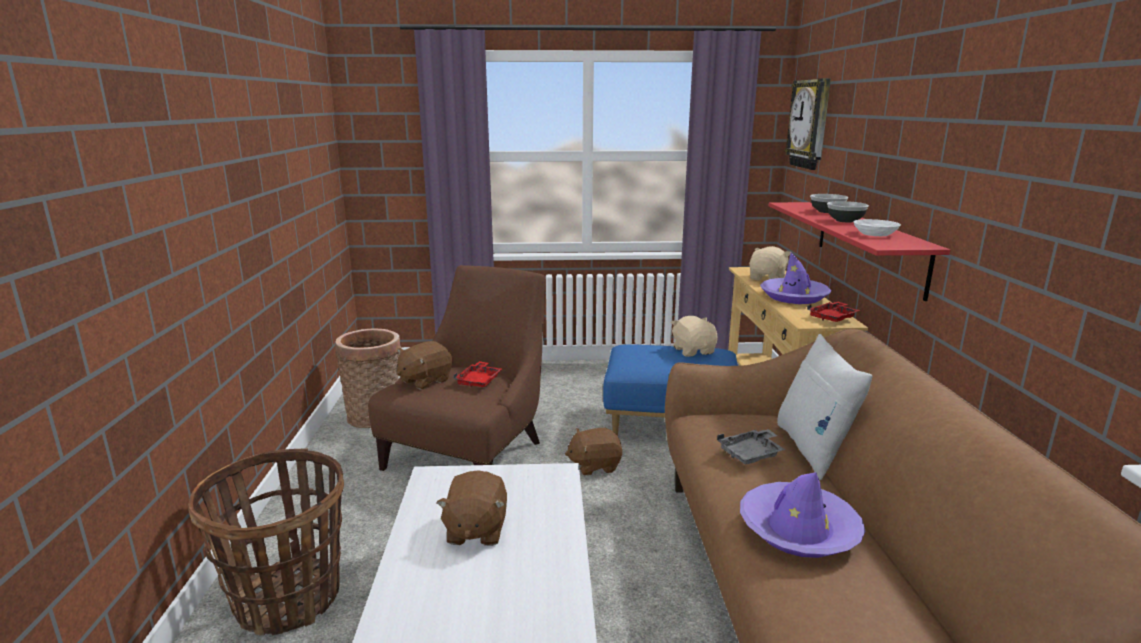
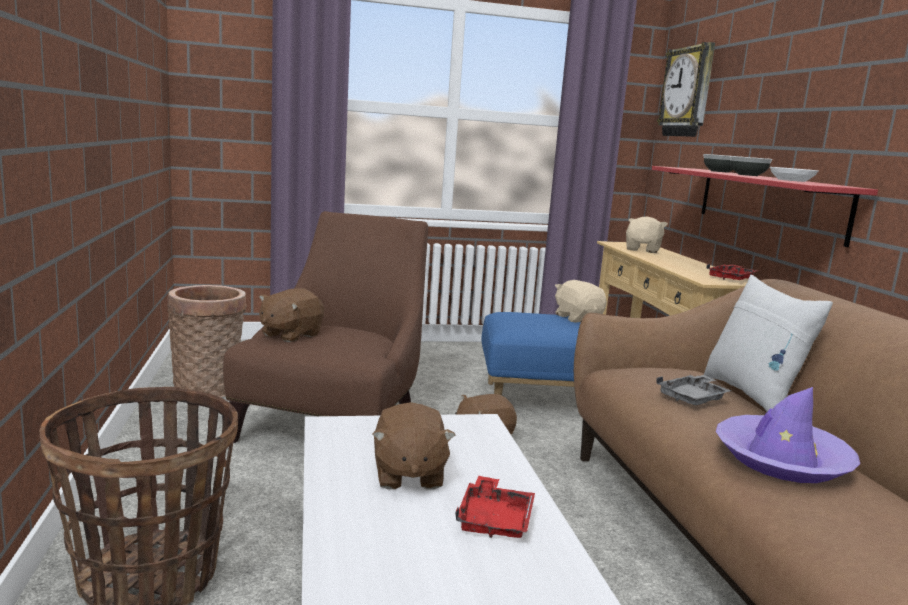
camera: 10 degrees left, 5 degrees down
red tray [453,361,503,387] -> red tray moved to [455,476,535,538]
purple hat [760,253,831,304] -> none

